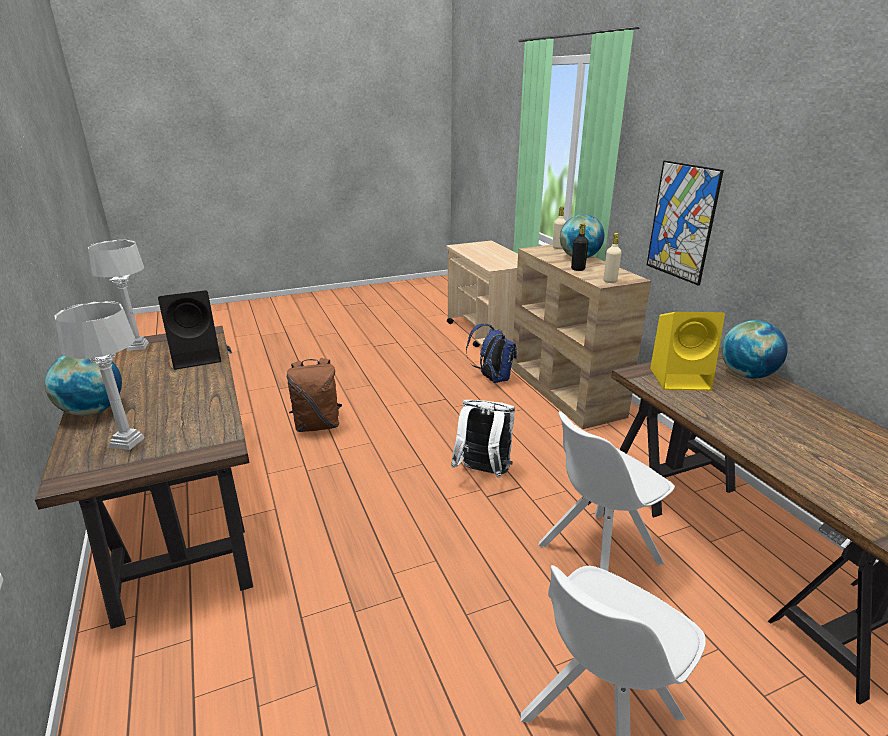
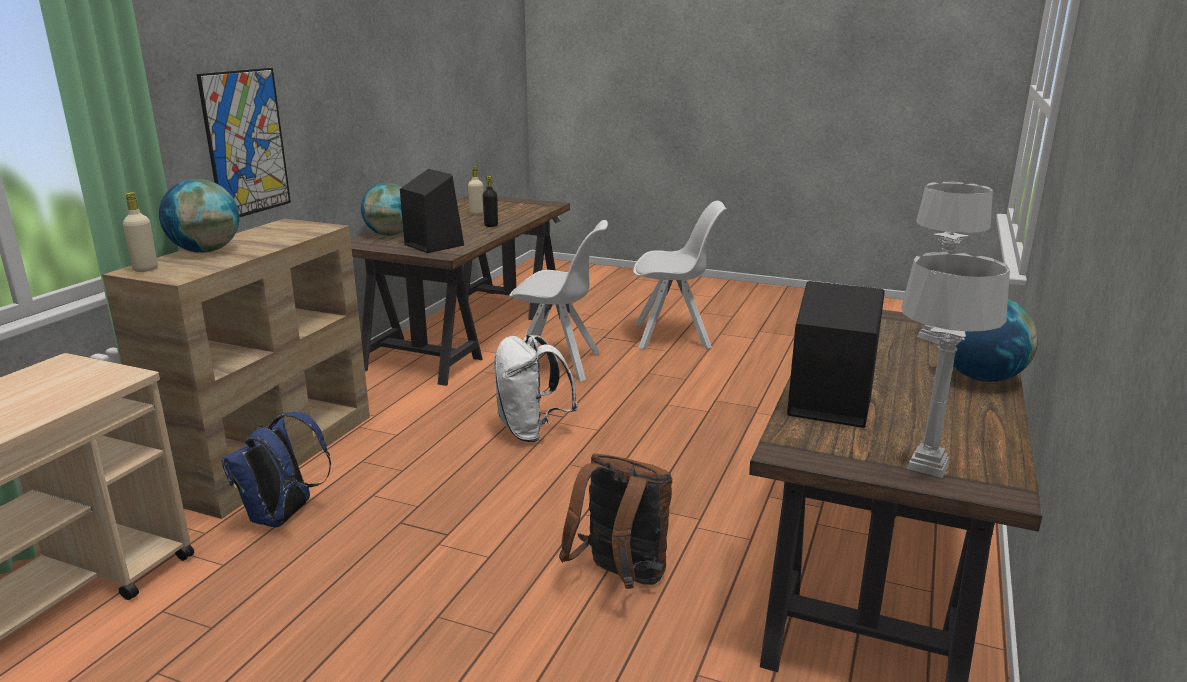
camera: 135 degrees left, 5 degrees down
black bottle [571,223,589,271] -> black bottle moved to [483,176,498,227]
beige bottle [604,233,622,283] -> beige bottle moved to [468,166,484,215]
yellow speaker [650,312,725,391] -> black speaker [400,169,464,253]

